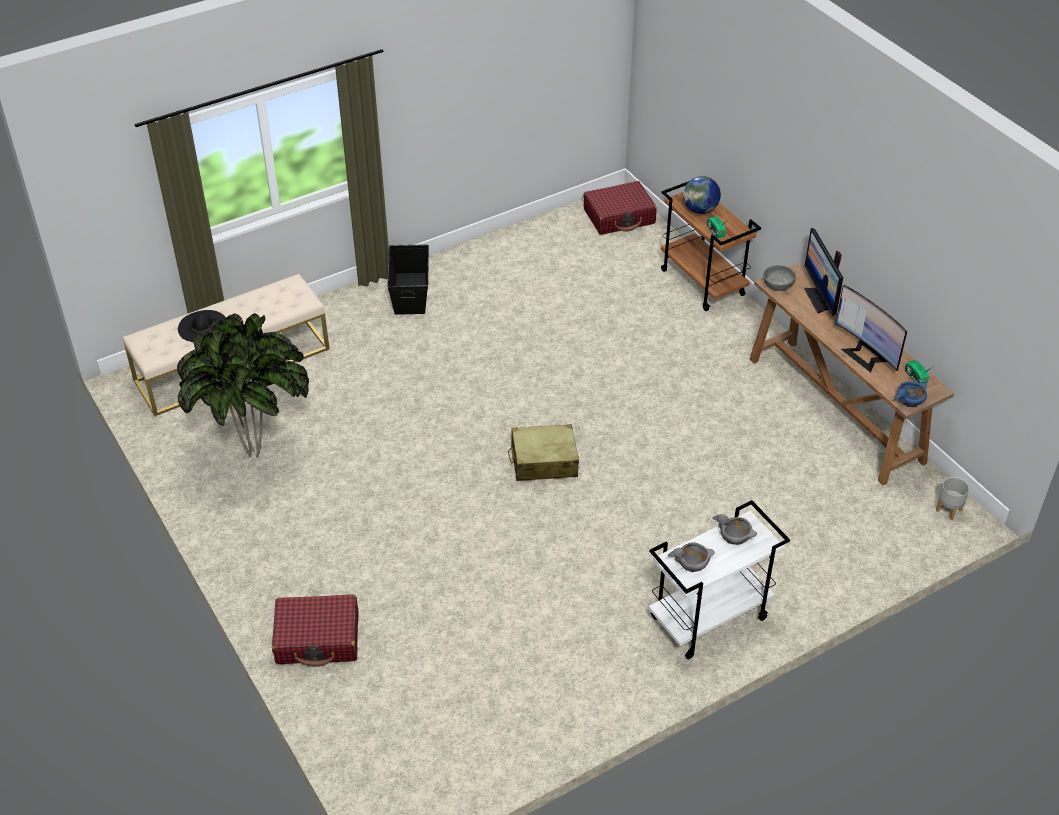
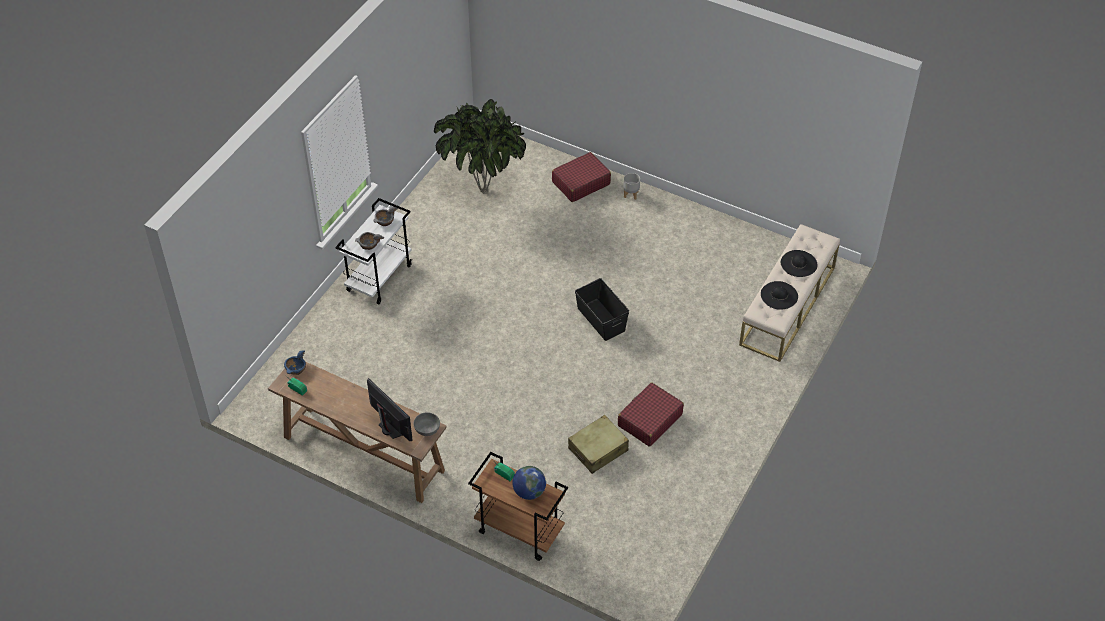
camera: 150 degrees right, 5 degrees up
potted plant [177,313,309,458] -> potted plant moved to [434,99,526,193]
black storage box [387,244,429,315] -> black storage box moved to [575,278,629,341]
beige suitcase [508,424,579,481] -> beige suitcase moved to [568,415,629,474]
red suitcase [583,181,657,235] -> red suitcase moved to [618,382,684,447]
monitor [836,285,907,373] -> none
grey planter [936,477,969,520] -> grey planter moved to [623,173,640,200]
none -> black hat [761,281,798,310]

